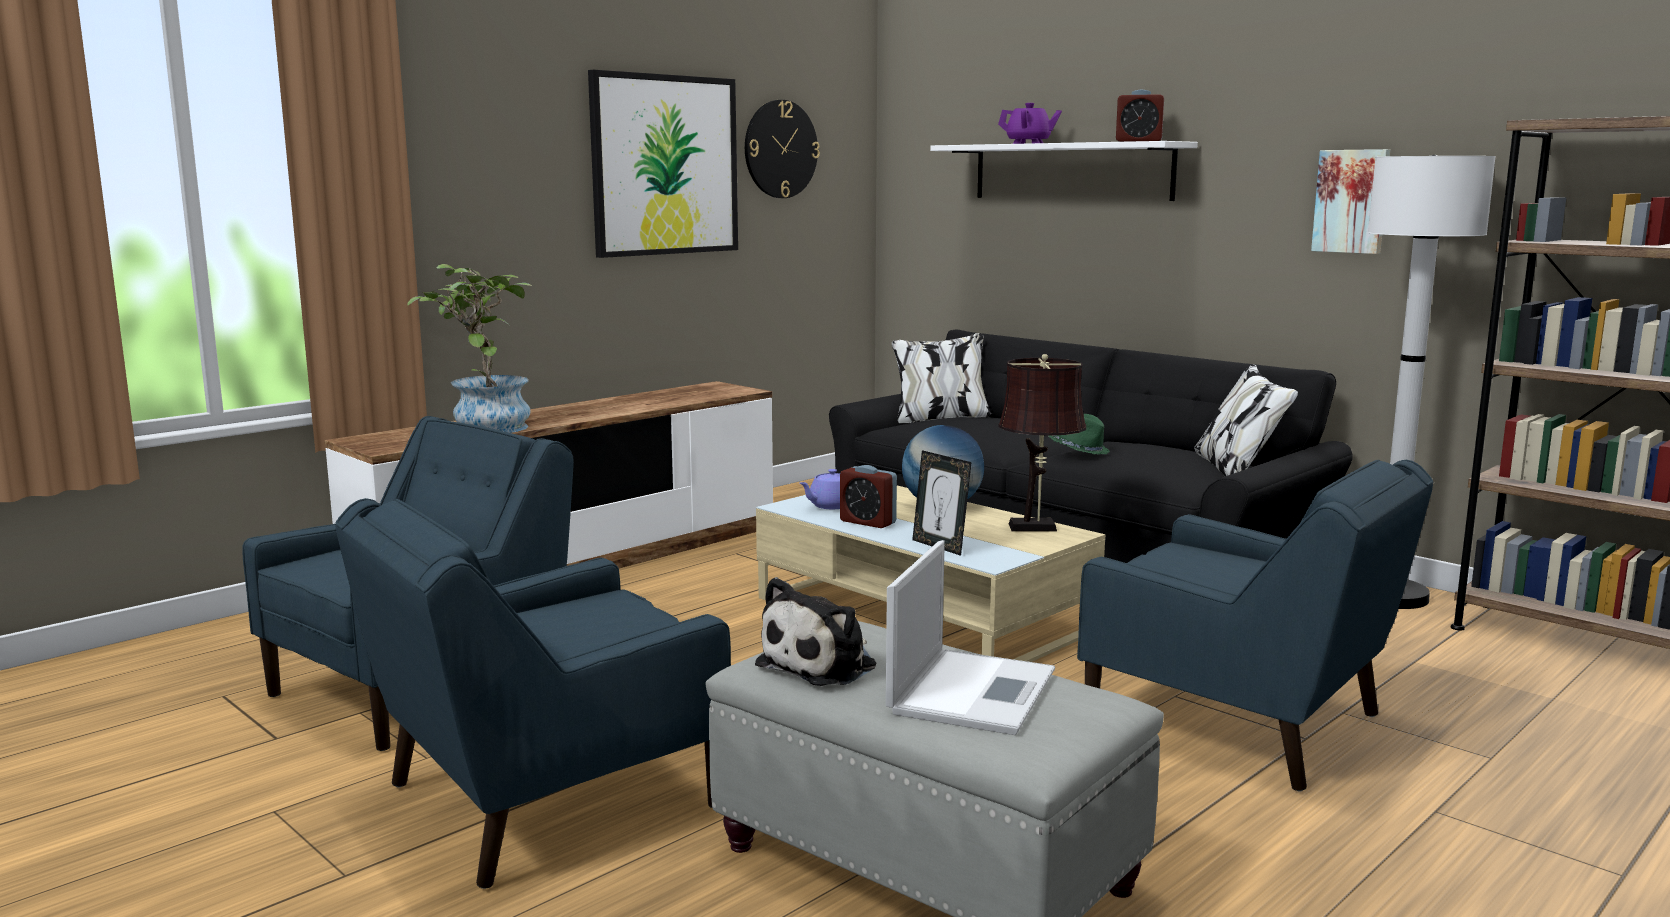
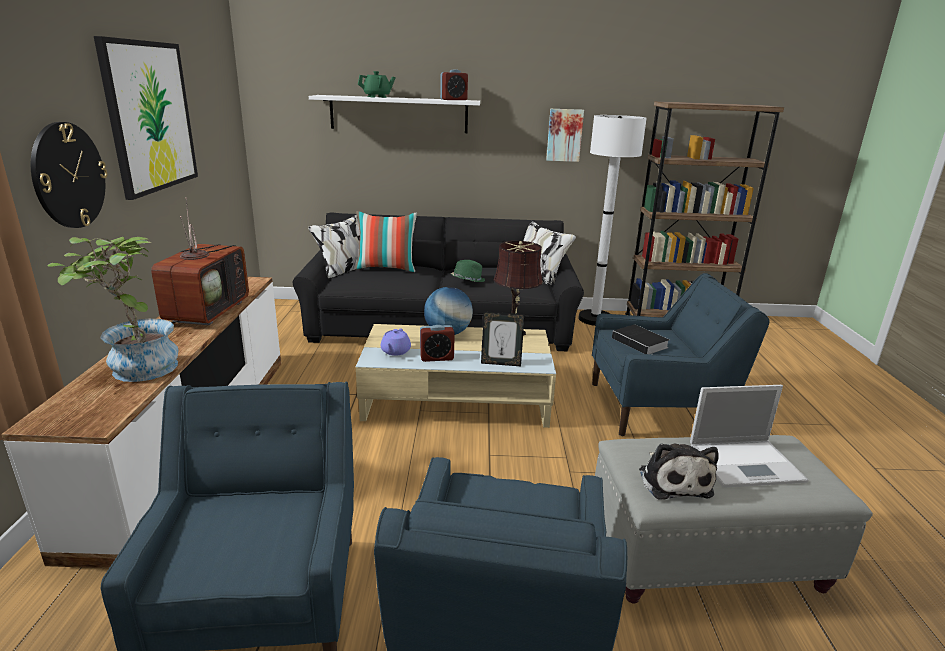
camera: 45 degrees left, 10 degrees up
wall clock [745,100,820,198] -> wall clock moved to [31,122,107,228]
laptop [886,540,1055,735] -> laptop turned 105 degrees clockwise [690,385,808,488]
purple teapot [998,103,1062,144] -> green teapot [358,71,396,98]
none -> television [151,197,249,325]
none -> pillow [355,211,417,272]
none -> book [612,324,669,354]

